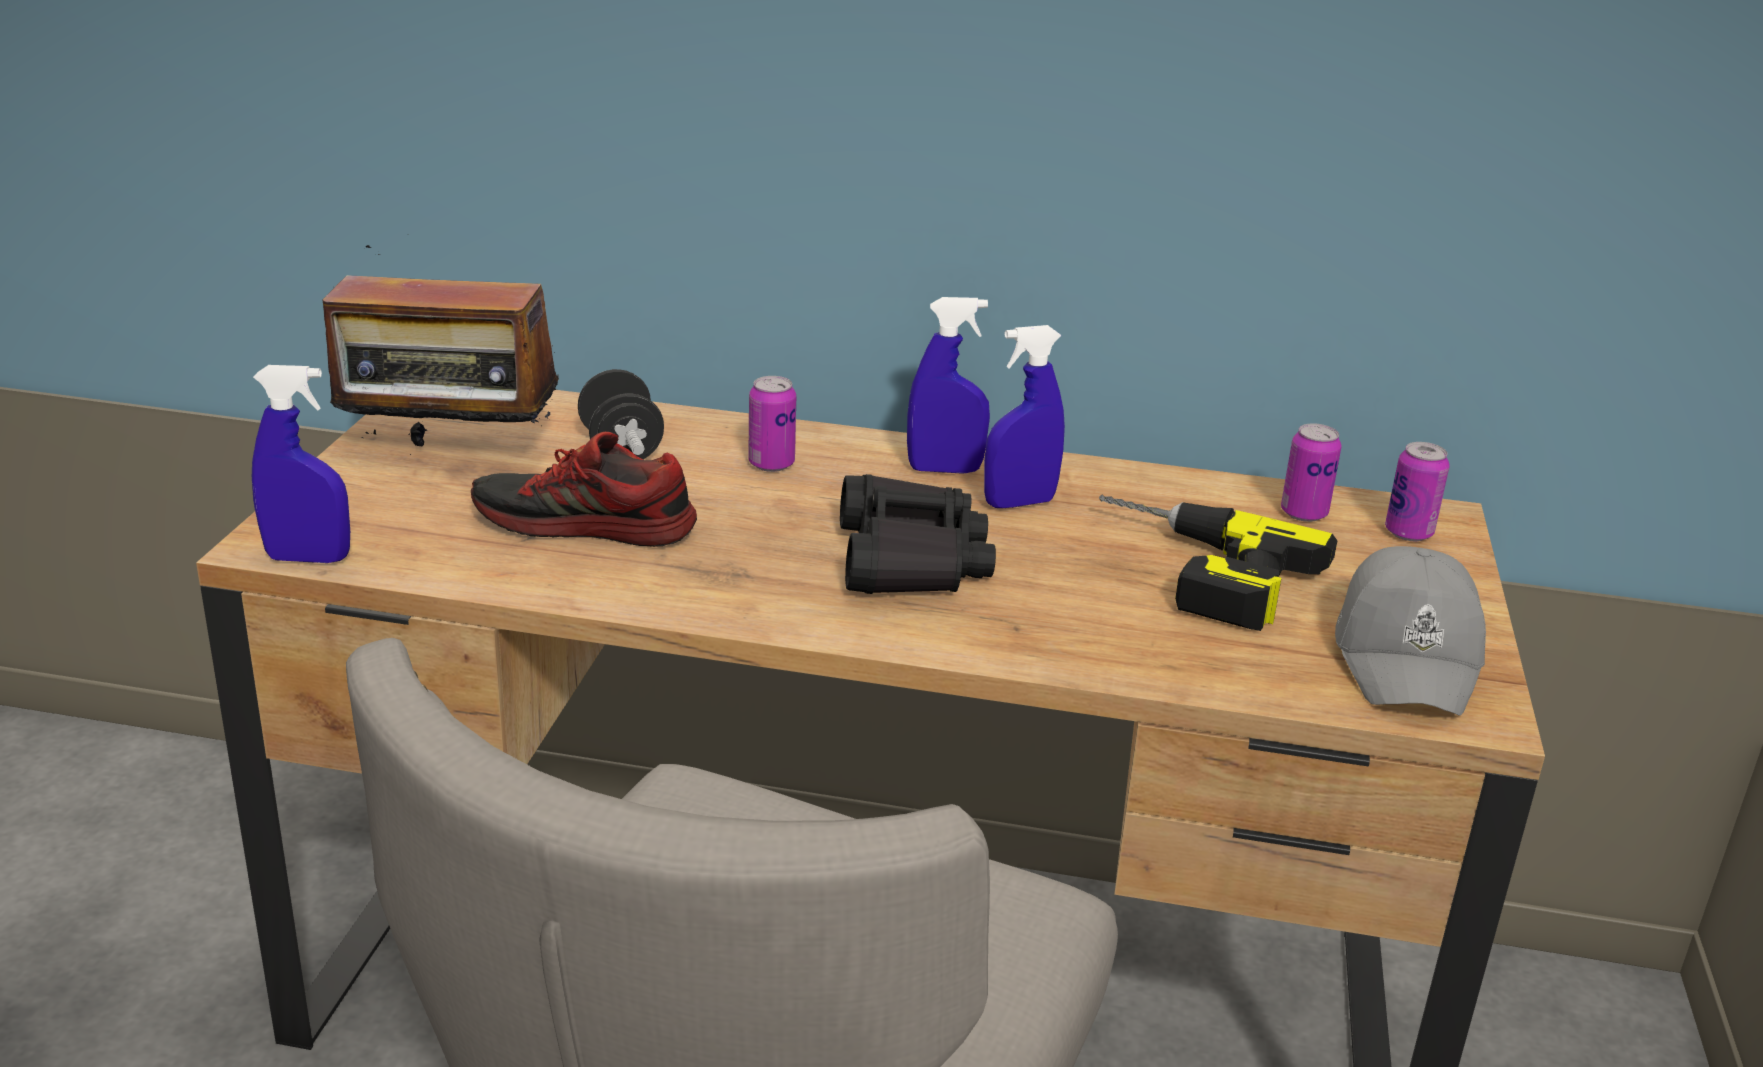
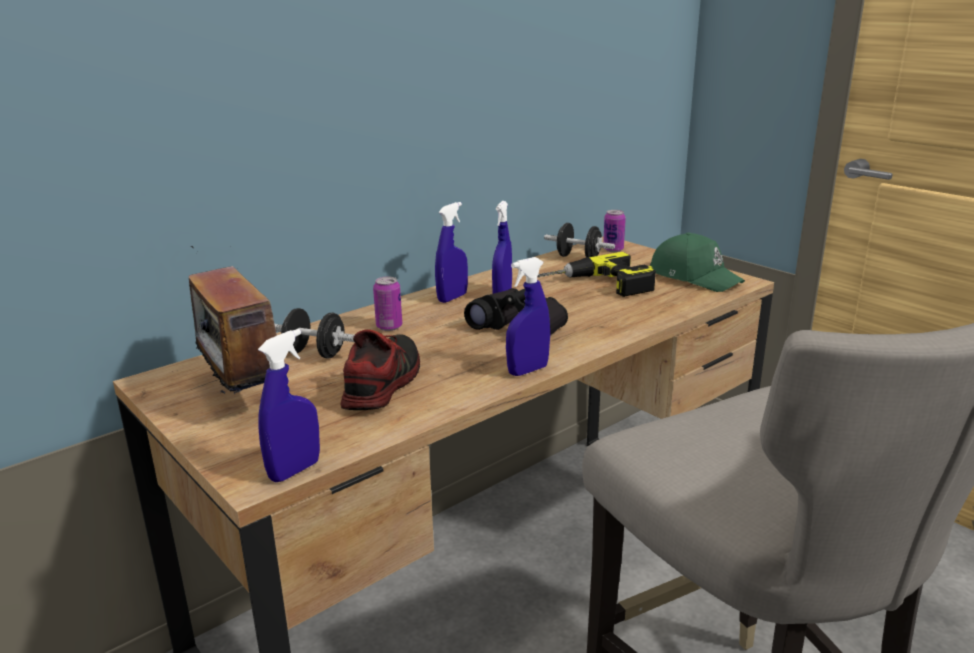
camera: 50 degrees left, 5 degrees down
radio [322,245,559,455] -> radio turned 105 degrees clockwise [172,246,277,394]
shoe [471,432,697,547] -> shoe turned 150 degrees clockwise [340,329,420,410]
can [1281,423,1342,522] -> black dumbbell [544,223,615,257]
grey cap [1335,546,1486,715] -> green cap [650,232,745,292]
none -> blue spray bottle [506,257,550,376]

